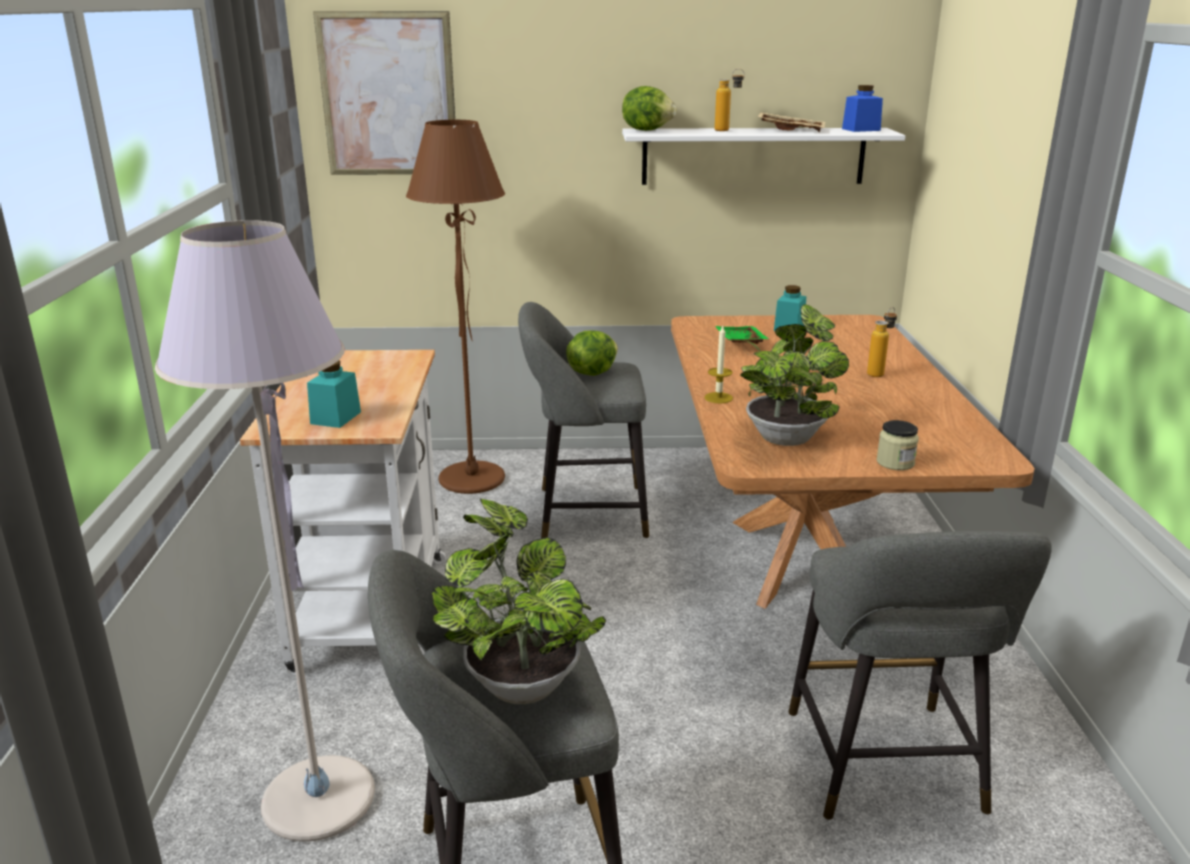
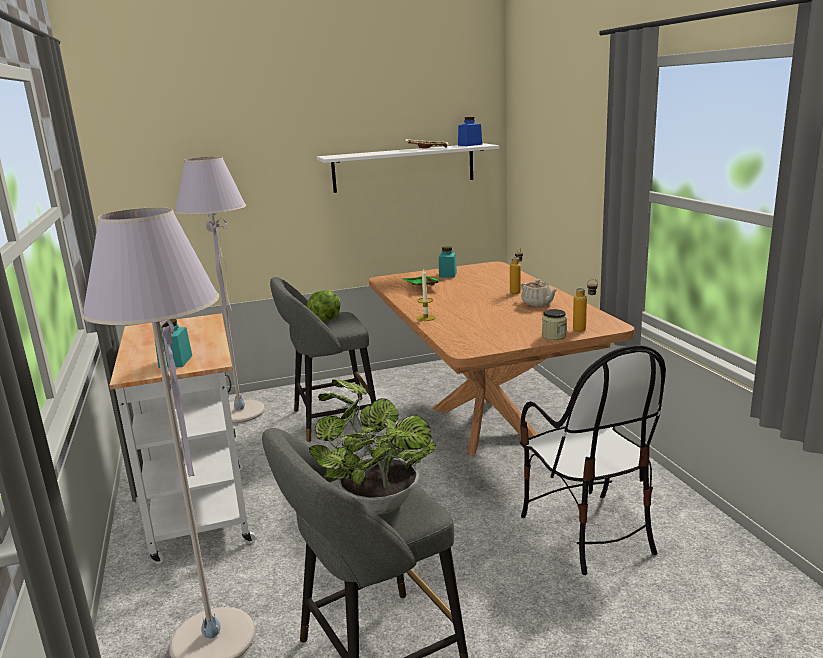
camera: 15 degrees left, 5 degrees down
picture [313,11,455,175] -> none
brown floor lamp [406,120,505,494] -> grey floor lamp [174,157,265,423]
lettuce [622,86,676,131] -> none
bottle [715,68,745,131] -> bottle moved to [573,279,598,332]
potted plant [740,304,849,446] -> none
grey stool [789,531,1052,820] -> chair [520,345,666,575]
none -> beige teapot [520,279,557,307]

